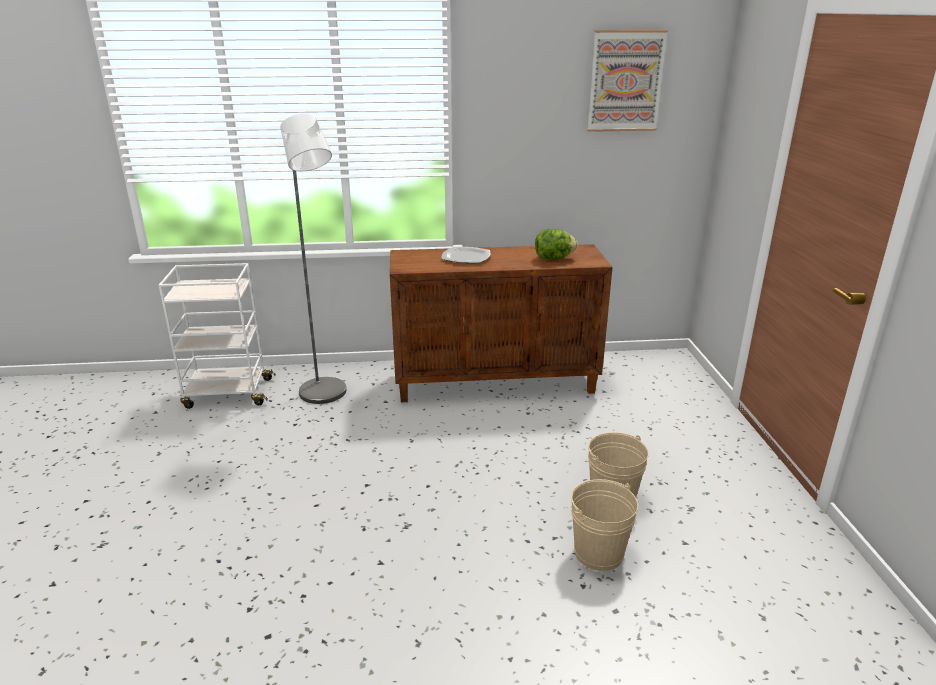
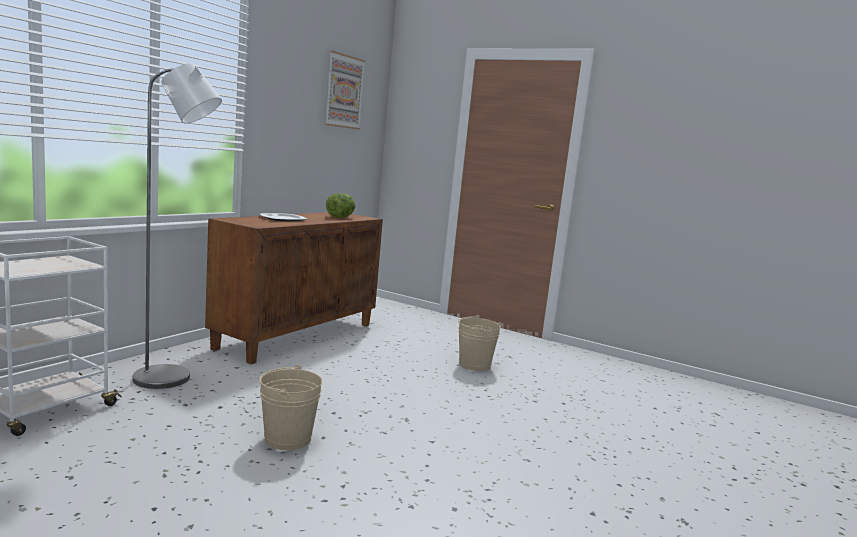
camera: 55 degrees left, 15 degrees down
beige bucket [571,479,638,571] -> beige bucket moved to [259,365,322,450]

